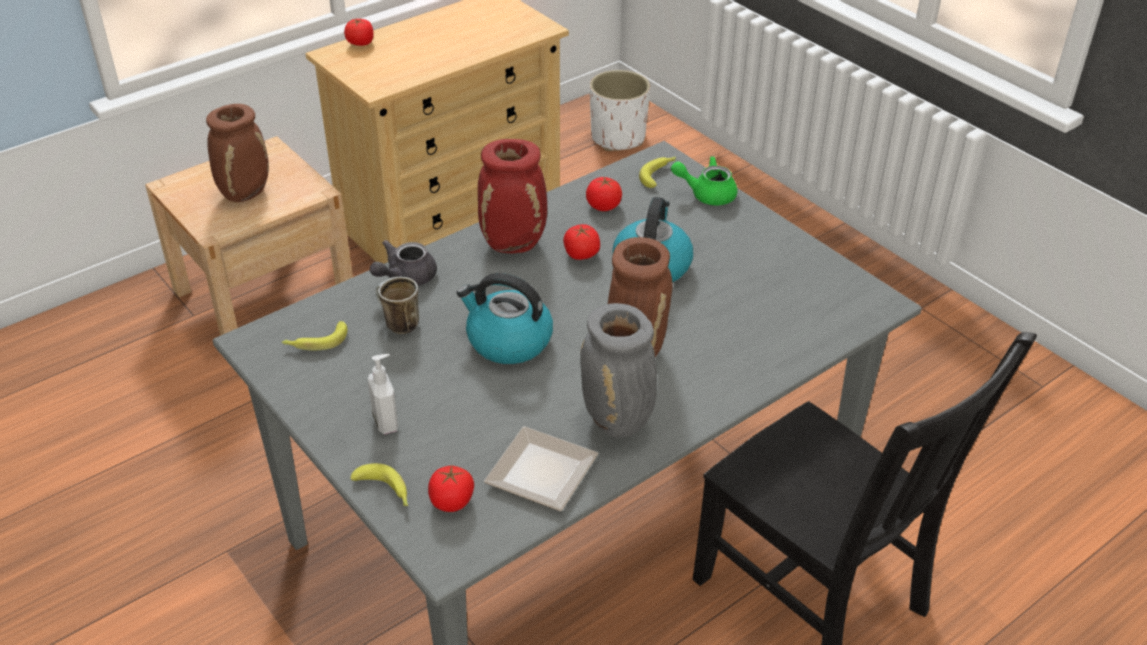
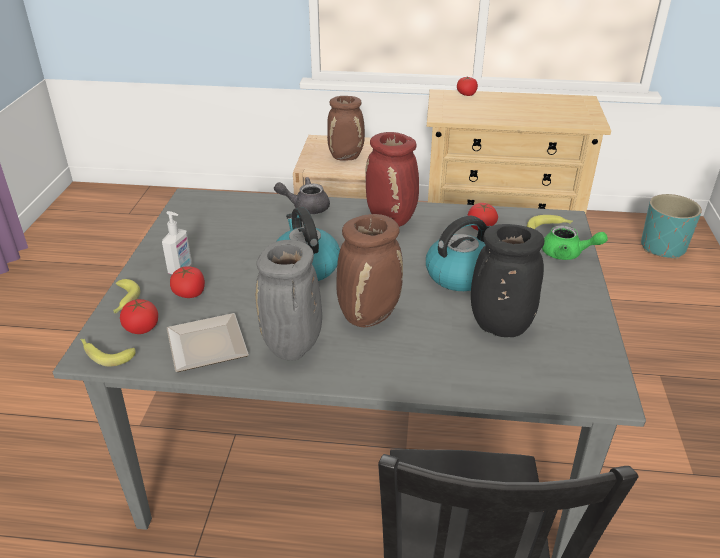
camera: 45 degrees right, 5 degrees down
banana [281,321,347,350] -> banana moved to [80,339,136,367]
mug [376,276,419,334] -> none
tomato [563,224,600,260] -> tomato moved to [170,266,205,298]
white planter [590,70,650,151] -> turquoise planter [641,194,702,259]
green teapot [671,156,737,205] -> green teapot turned 150 degrees clockwise [542,225,608,260]
none -> black vase [471,224,544,337]

